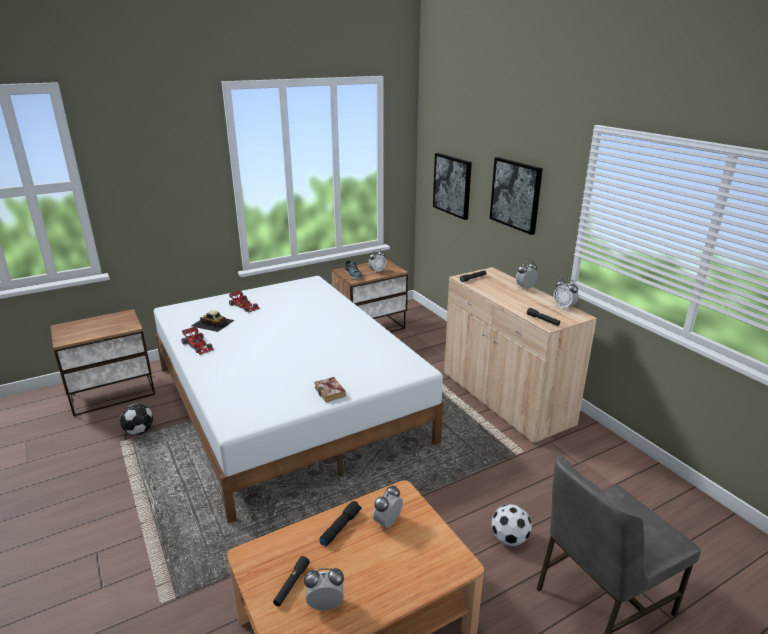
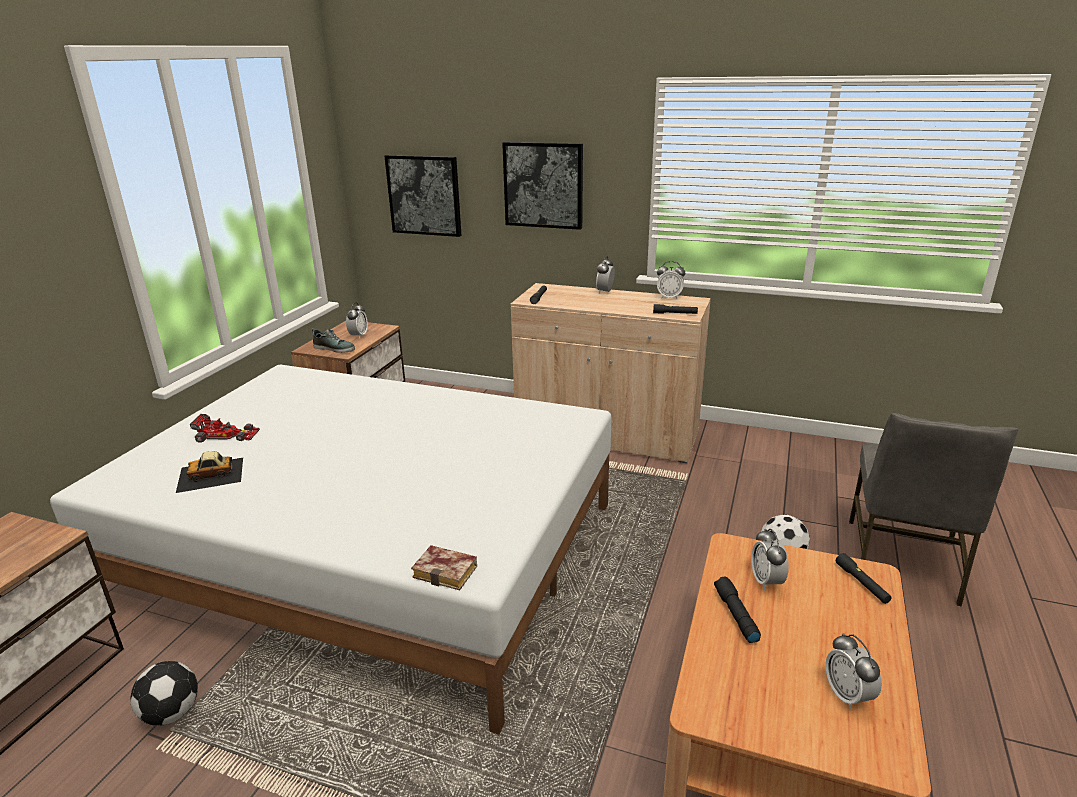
camera: 40 degrees left, 0 degrees up
toy car [181,326,214,355] -> none
black flashlight [273,556,310,607] -> black flashlight moved to [836,553,892,604]
alarm clock [304,568,344,610] -> alarm clock turned 60 degrees counterclockwise [825,633,882,710]
book [314,377,346,402] -> book moved to [411,545,477,590]

